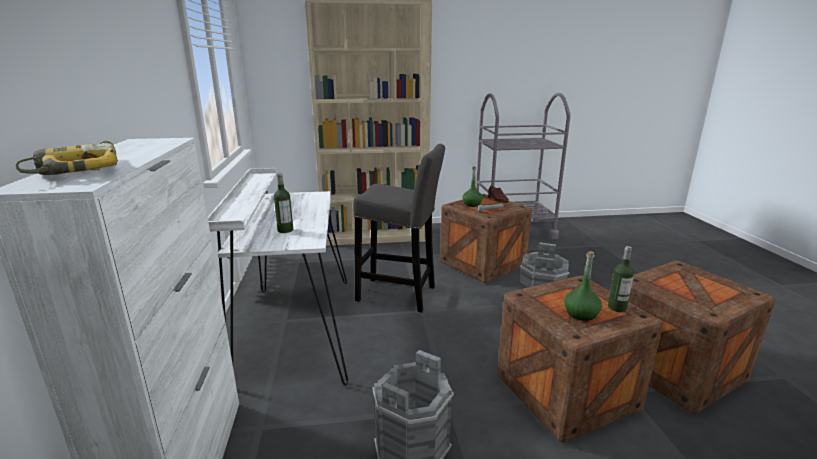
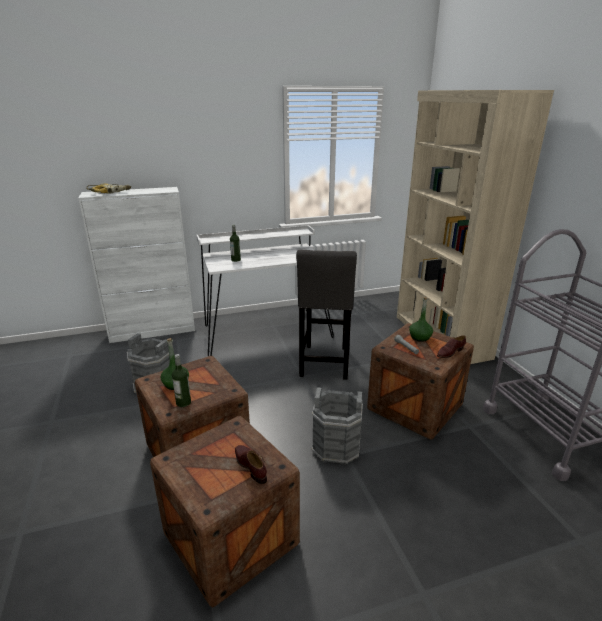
camera: 80 degrees right, 5 degrees up
none -> brown shoe [235,445,267,484]

